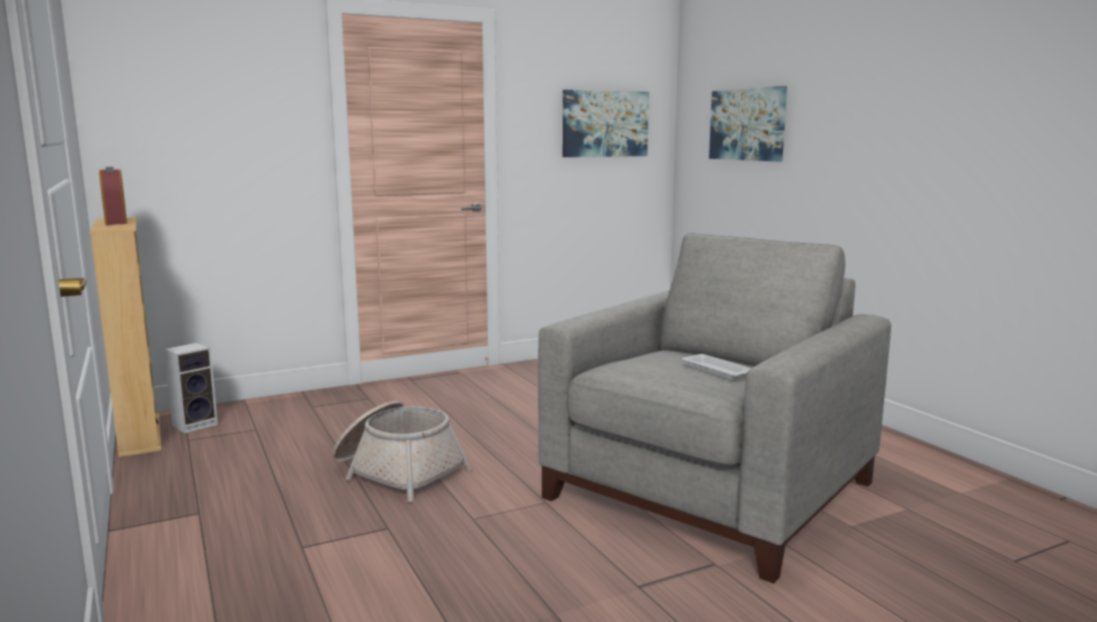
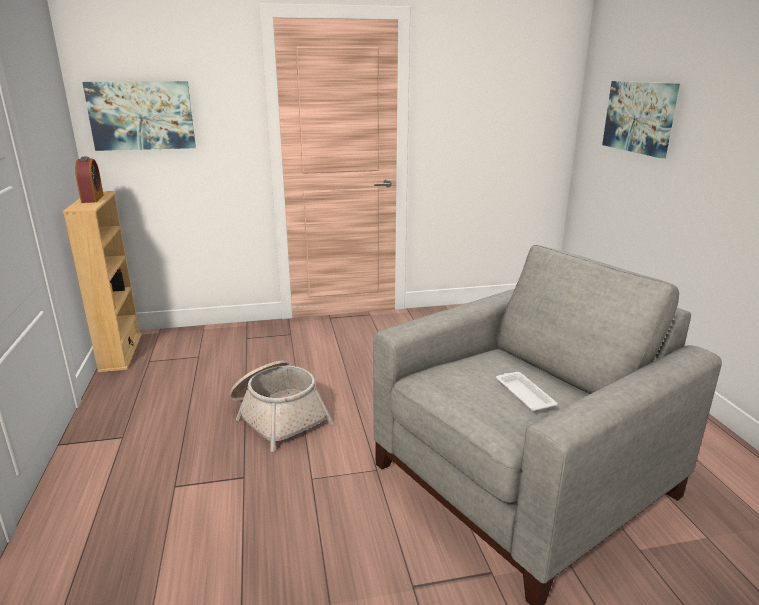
camera: 15 degrees right, 10 degrees up
speaker [164,343,218,433] -> none
picture [563,90,649,157] -> picture moved to [83,81,196,151]

